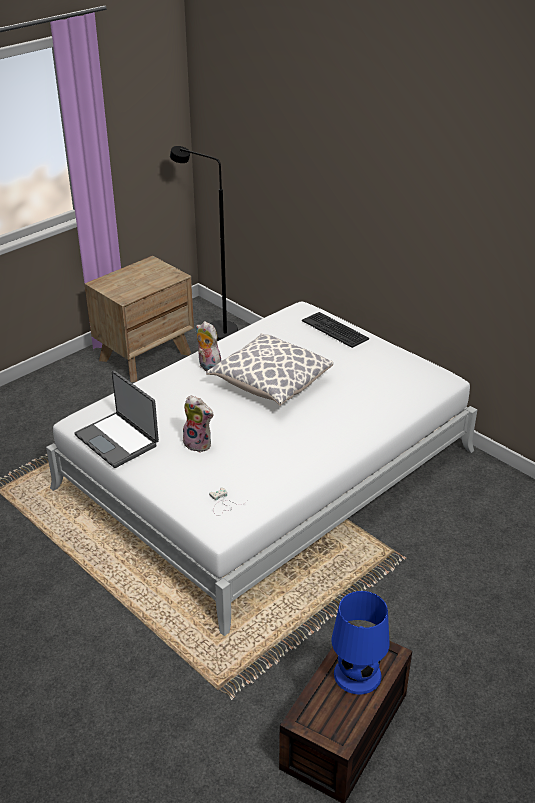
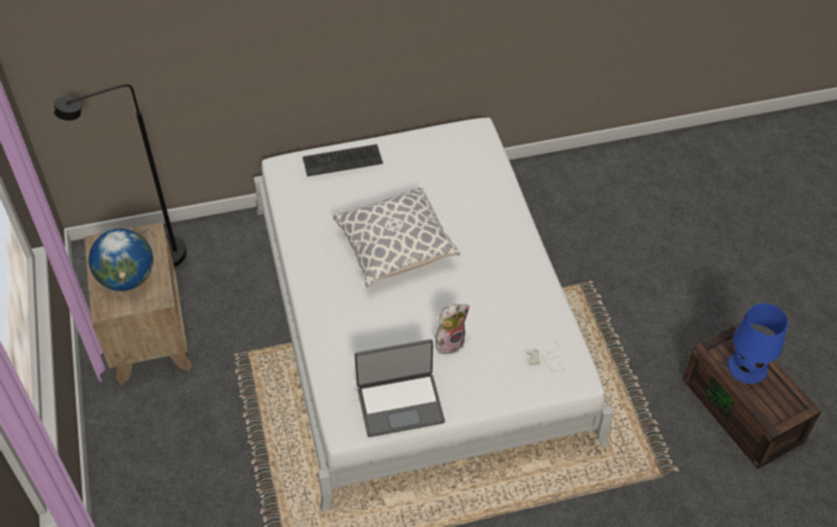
camera: 60 degrees left, 15 degrees up
plush toy [196,321,222,371] -> none
none -> globe [89,229,153,291]

